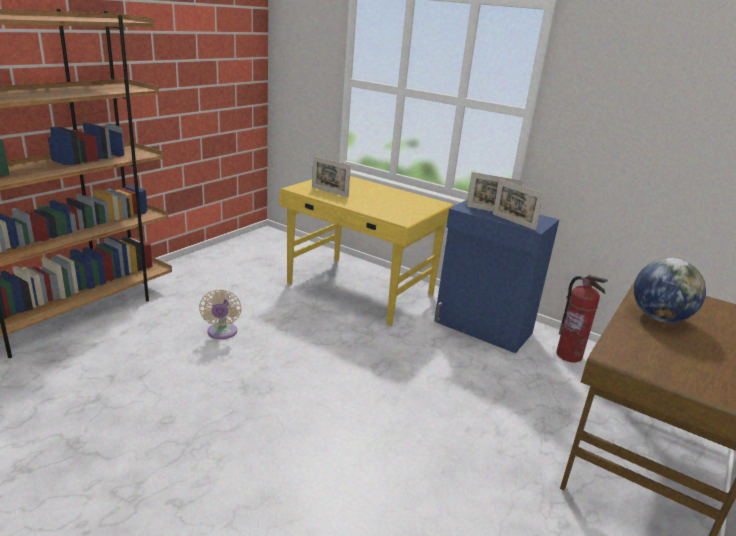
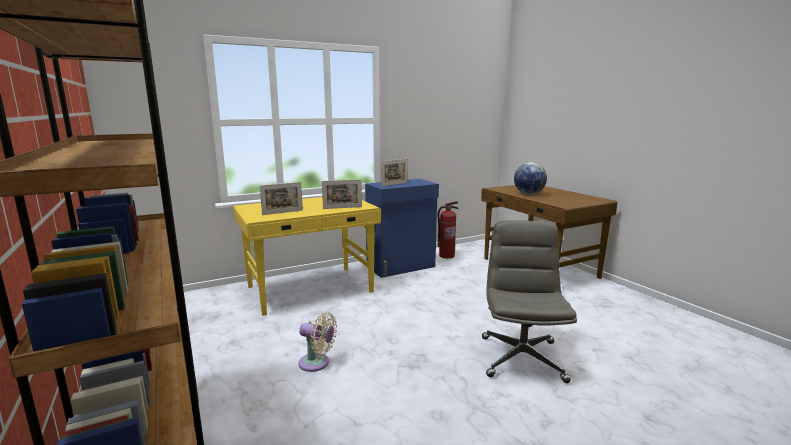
camera: 60 degrees left, 10 degrees down
picture frame [493,179,544,230] -> picture frame moved to [322,179,362,209]
none -> grey office chair [482,220,577,383]

